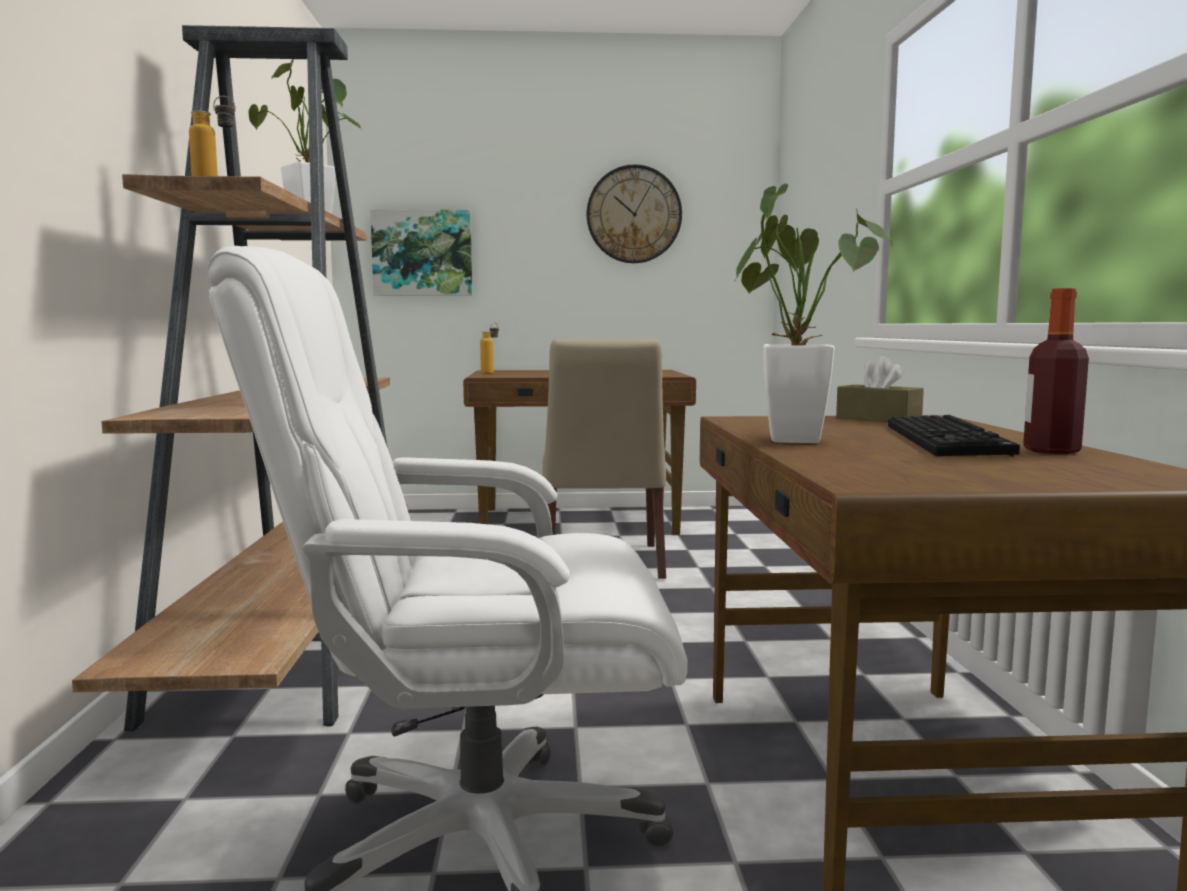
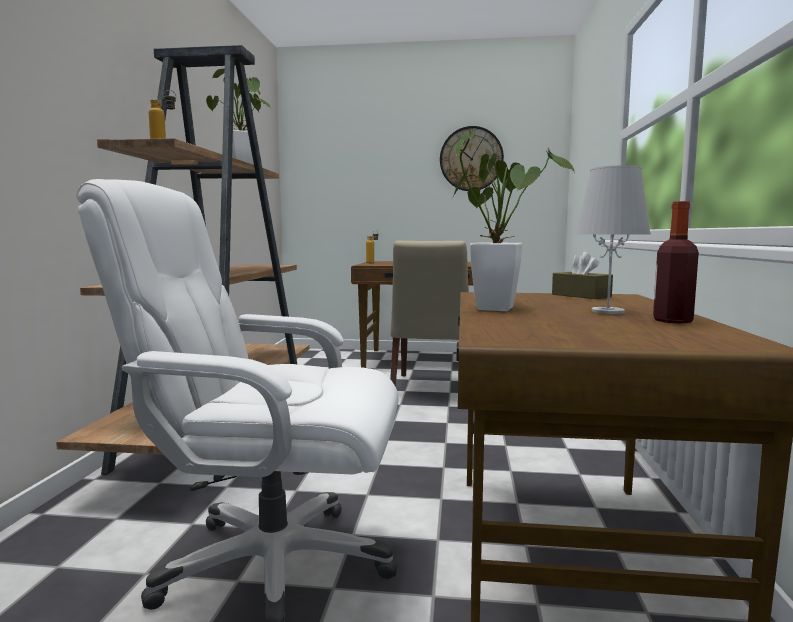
camera: 10 degrees right, 0 degrees up
picture [370,209,472,296] -> none
keyboard [888,415,1020,457] -> white table lamp [575,165,651,314]

